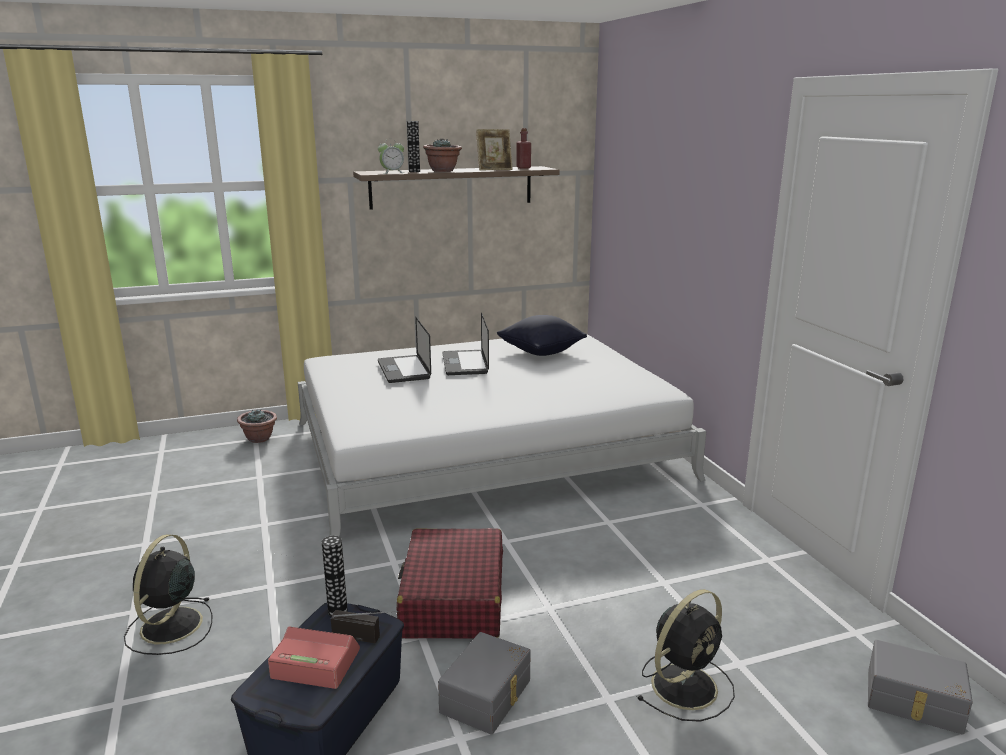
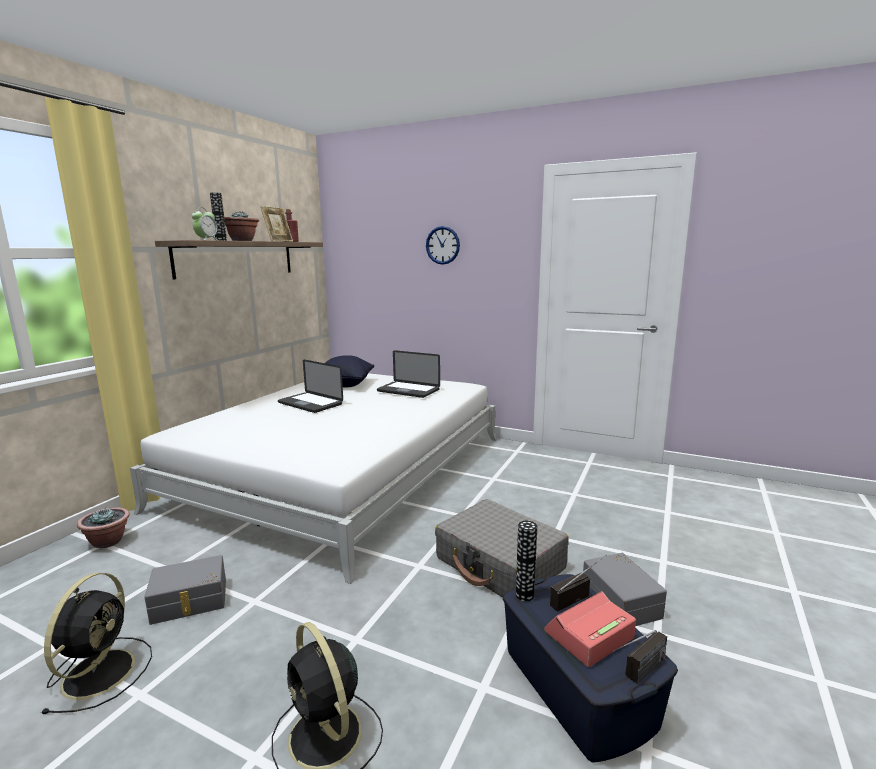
camera: 45 degrees left, 5 degrees down
laptop [378,317,431,383] -> laptop moved to [377,350,440,398]
red suitcase [397,528,503,639] -> grey suitcase [435,499,569,597]
black fan [637,589,735,722] -> black fan moved to [40,573,152,714]
grey storage box [868,640,973,734] -> grey storage box moved to [144,555,226,625]
none -> wall clock [426,226,460,265]
none -> radio [613,630,667,684]

